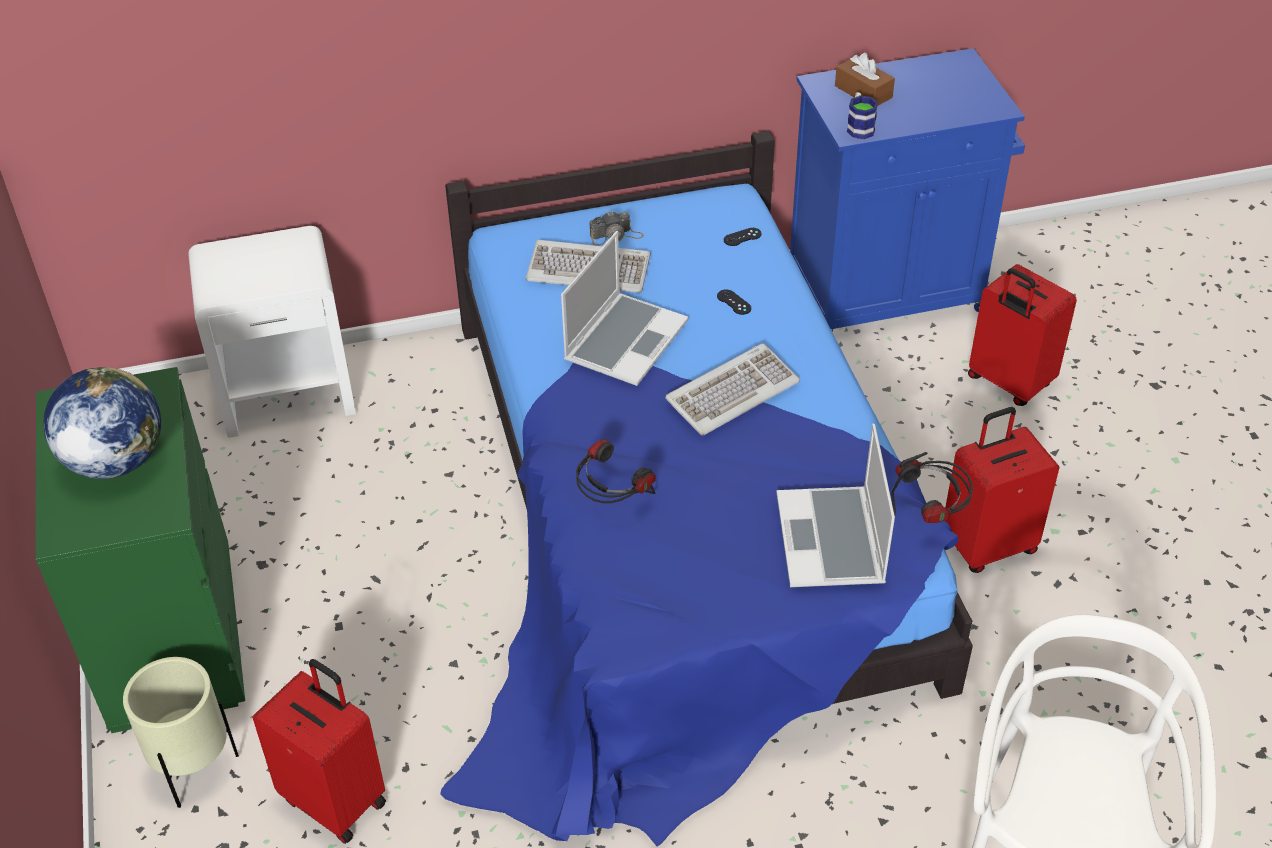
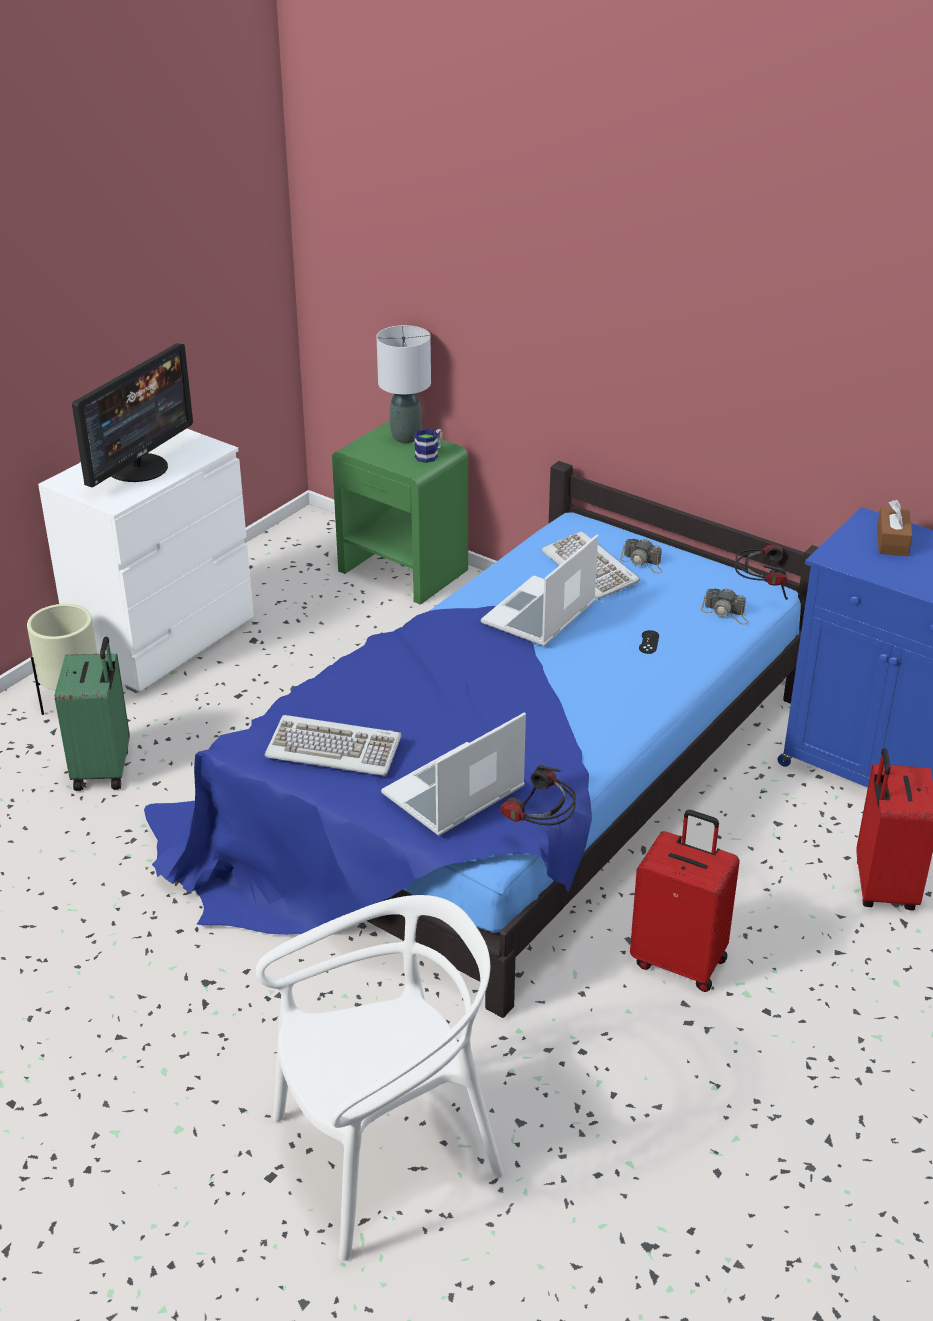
camera: 50 degrees right, 10 degrees down
green dresser [35,367,245,733] -> white dresser [38,429,254,694]
globe [43,367,161,479] -> monitor [72,343,193,487]
white nightstand [188,226,356,438] -> green nightstand [332,422,468,605]
red suitcase [252,659,386,844] -> green suitcase [55,637,130,791]
laptop [561,231,688,386] -> laptop turned 135 degrees clockwise [481,535,598,646]
headphones [576,439,656,503] -> headphones moved to [735,545,788,600]
keyboard [665,343,800,436] -> keyboard moved to [265,715,402,776]
black game controller [724,228,762,246] -> camera [701,588,749,624]
mug [847,92,878,139] -> mug moved to [414,428,443,463]
none -> grey table lamp [377,325,431,443]

